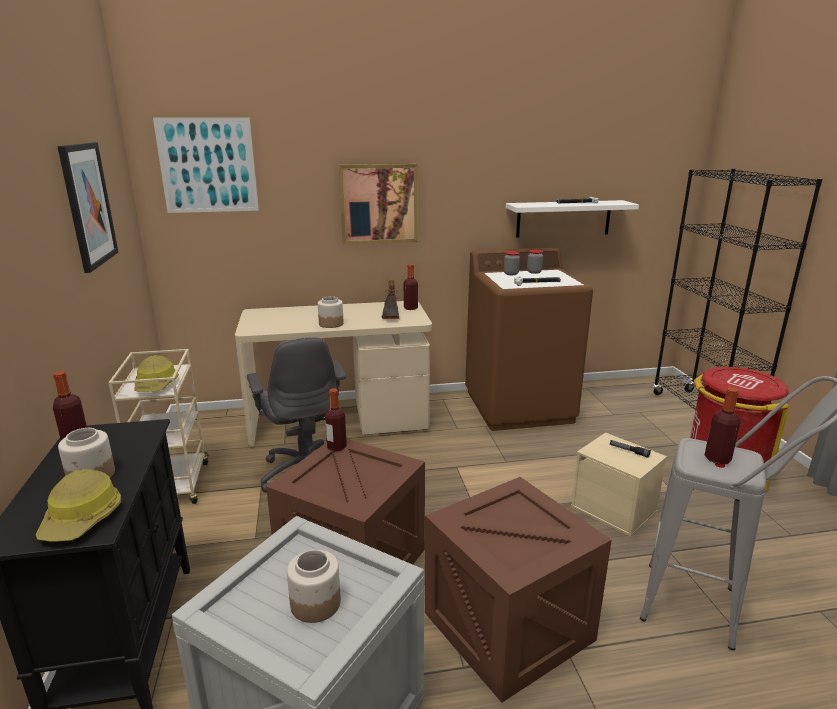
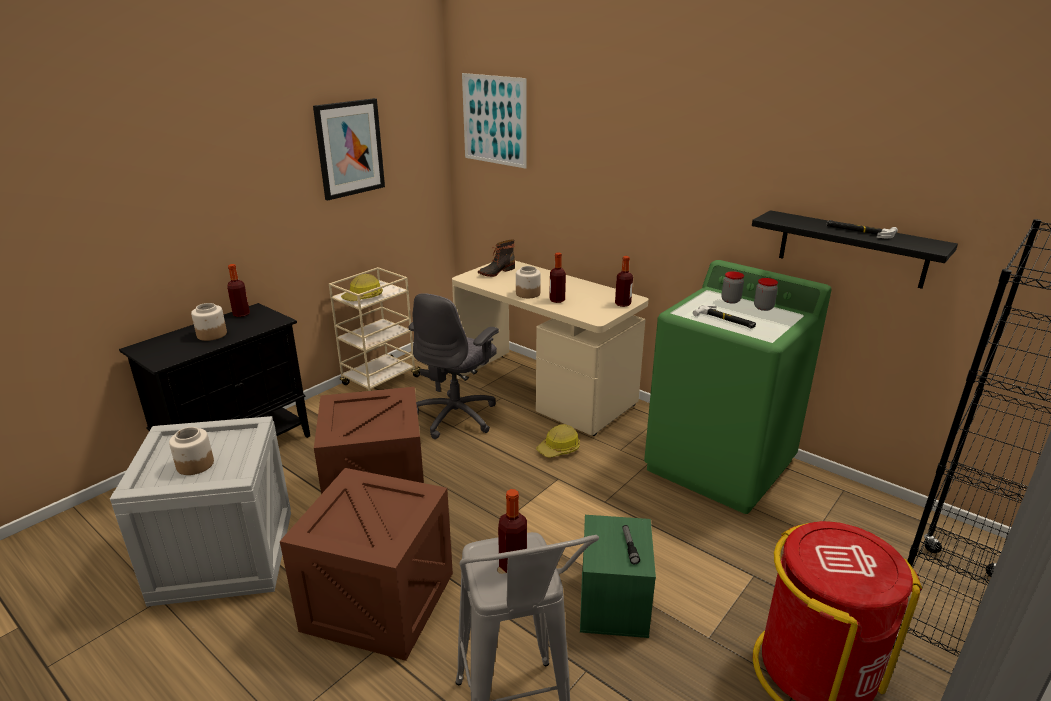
camera: 50 degrees right, 5 degrees up
hard hat [36,469,121,542] -> hard hat moved to [536,424,580,458]
bottle [325,388,347,451] -> bottle moved to [549,253,566,303]
picture [339,164,418,245] -> none
boot [382,280,399,319] -> boot moved to [478,239,515,277]
brown washing machine [465,247,593,431] -> green washing machine [644,260,832,514]
white shelf [506,200,639,238] -> black shelf [752,210,958,289]
beige storage box [571,432,667,536] -> green storage box [580,515,656,638]

